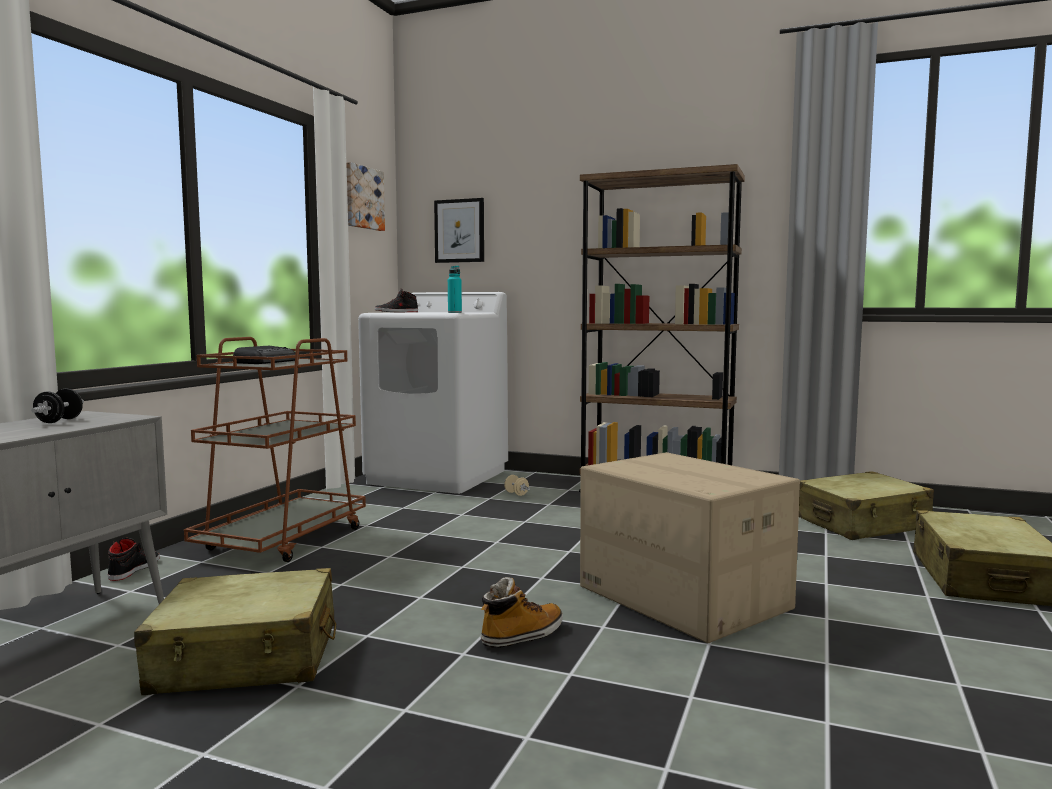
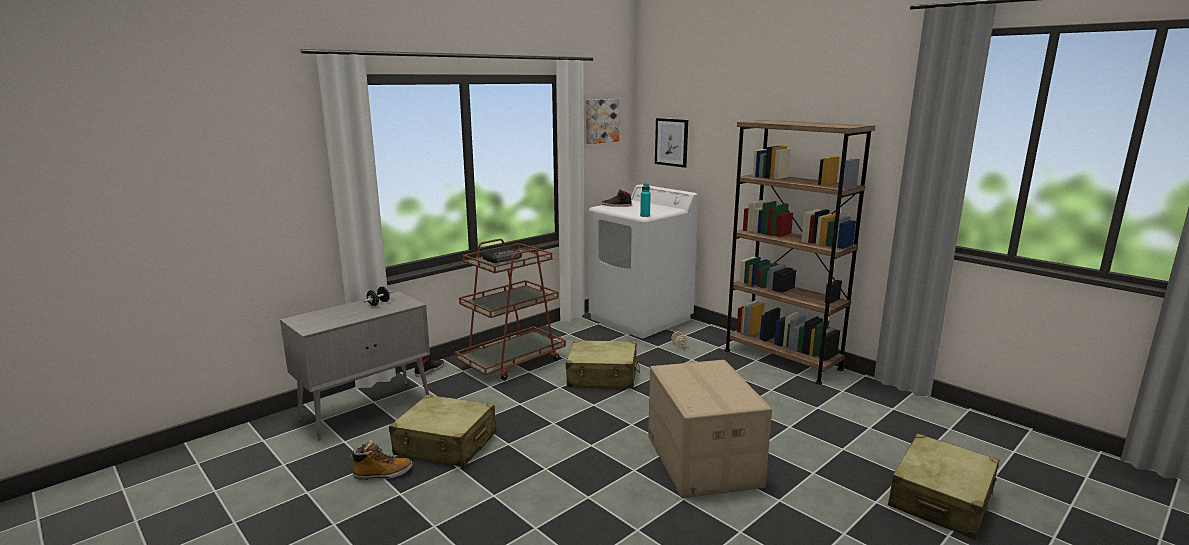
camera: 25 degrees right, 10 degrees up
boot [481,577,563,648] -> boot moved to [350,440,413,480]
beige suitcase [799,471,934,540] -> beige suitcase moved to [566,340,640,388]

